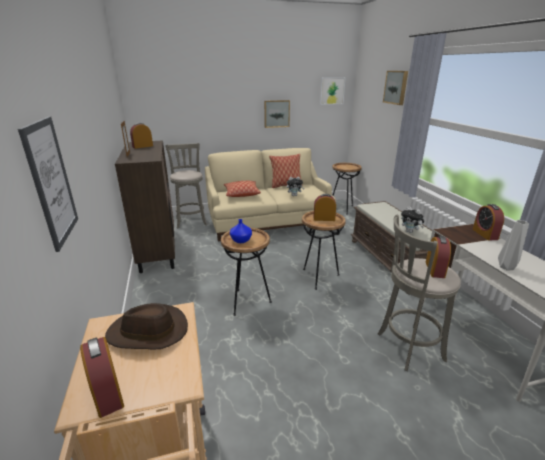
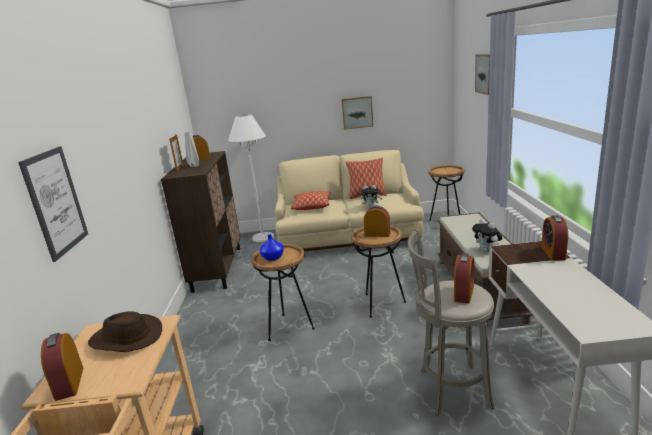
camera: 15 degrees right, 5 degrees down
grey stool [165,143,207,228] -> white floor lamp [228,114,274,242]
picture [320,77,346,105] -> none
grey vase [498,220,529,271] -> grey vase moved to [184,132,199,167]

